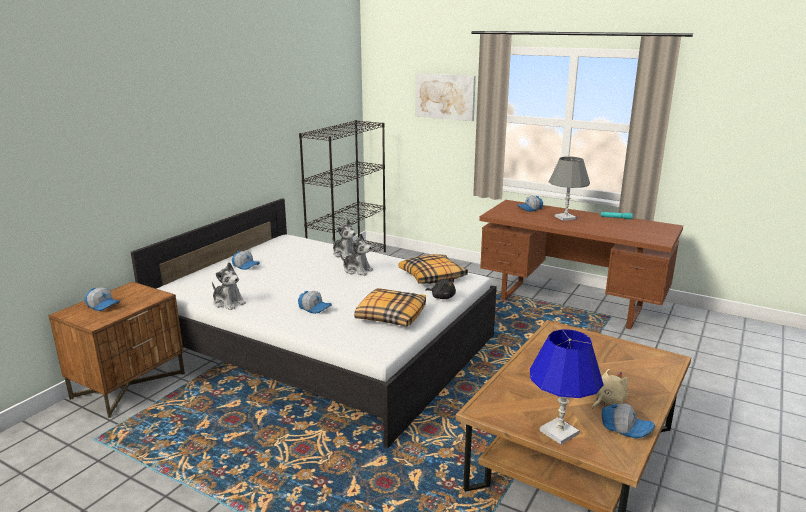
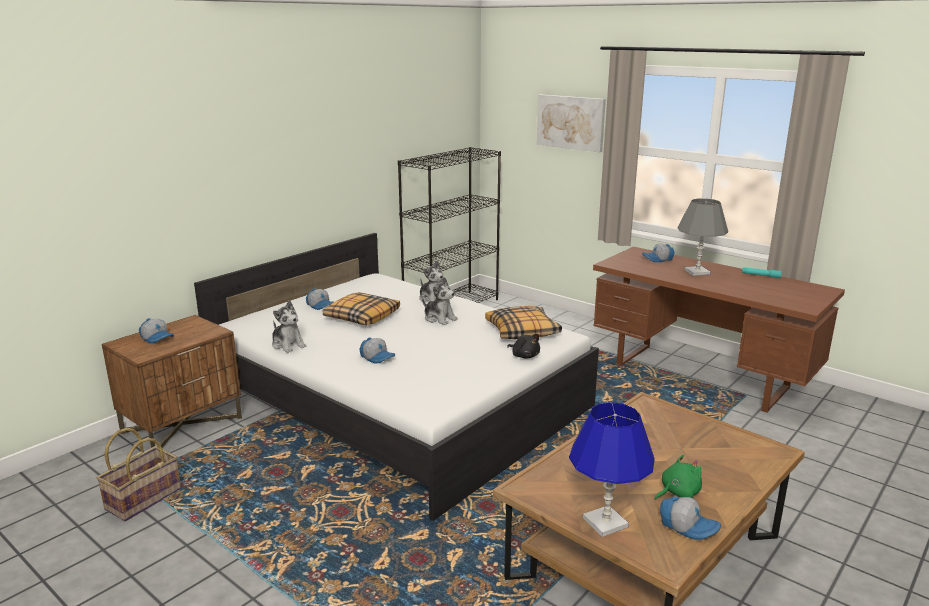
camera: 10 degrees right, 0 degrees up
pillow [354,288,426,327] -> pillow moved to [323,292,400,326]
beige plush toy [592,369,628,409] -> green plush toy [655,455,702,500]
none -> basket [96,428,181,521]

